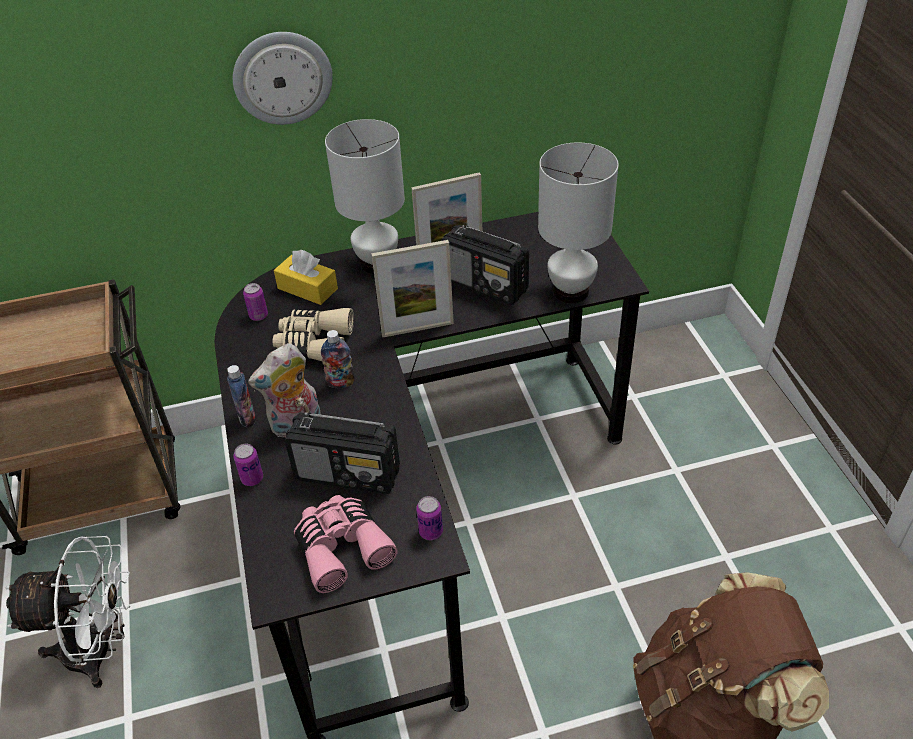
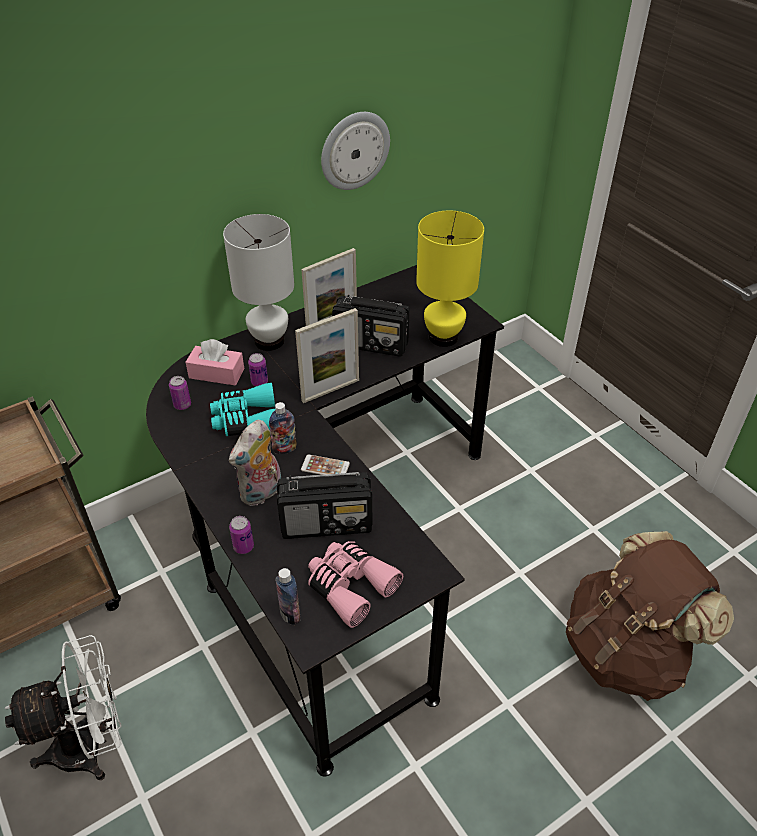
camera: 20 degrees left, 0 degrees up
bottle [227,365,256,427] -> bottle moved to [275,568,301,625]
wall clock [233,32,333,125] -> wall clock moved to [321,112,390,190]
beige binoculars [273,308,354,361] -> turquoise binoculars [210,383,275,436]
yellow tissue box [274,250,338,305] -> pink tissue box [185,339,244,386]
can [416,496,443,540] -> can moved to [248,353,268,386]
white table lamp [538,143,619,303] -> yellow table lamp [416,211,484,347]
none -> phone [301,455,350,475]

